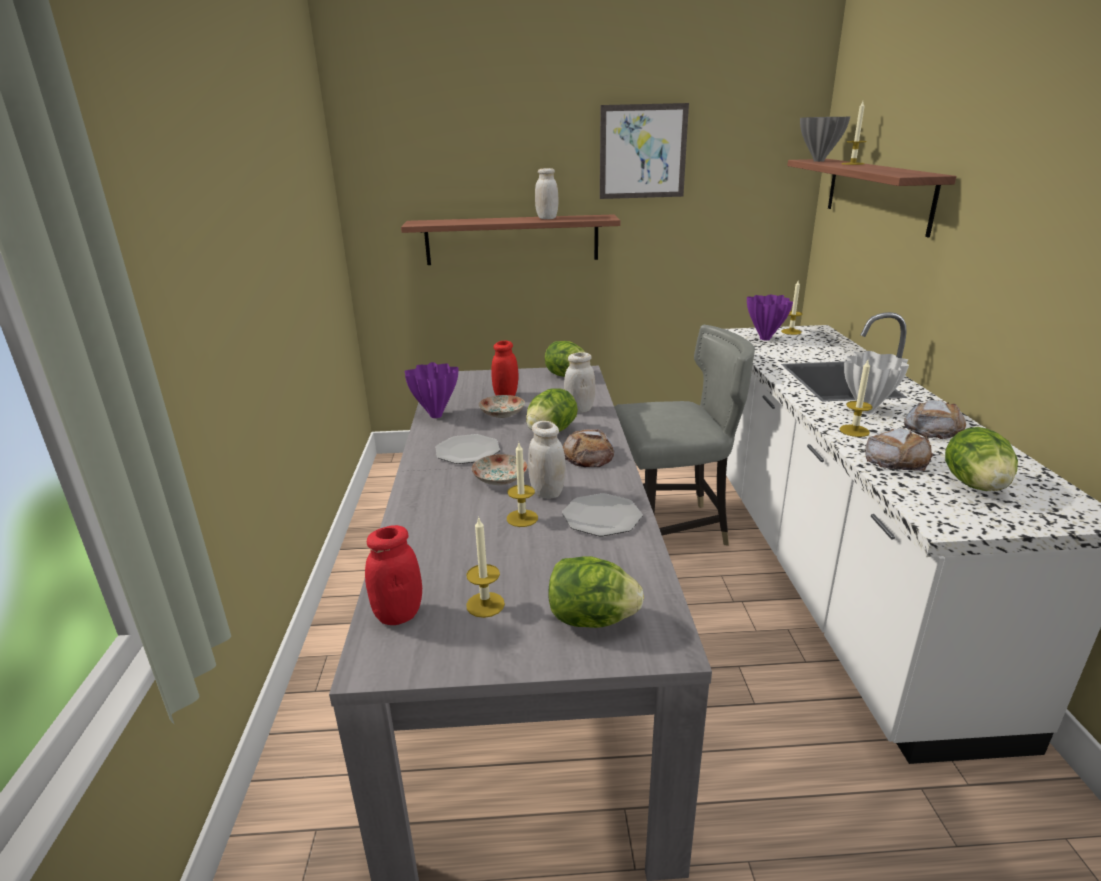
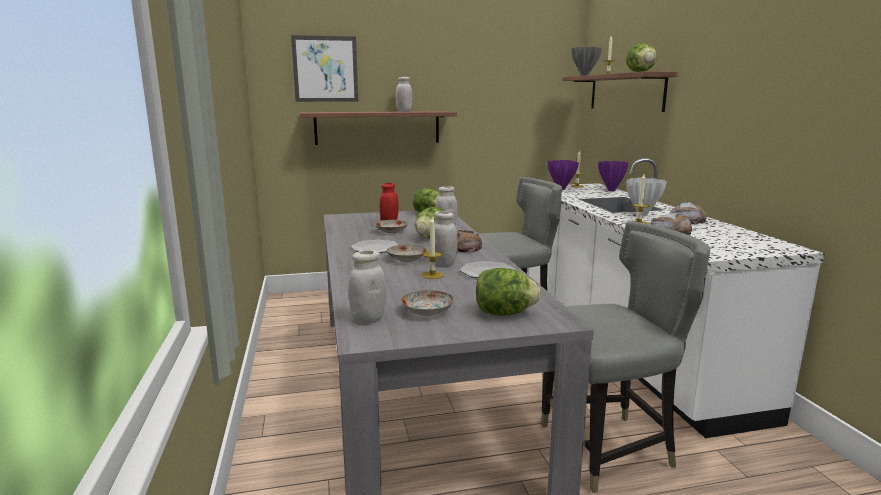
camera: 10 degrees left, 10 degrees down
red jar [365,525,422,625] -> white jar [348,250,386,324]
purple vase [404,362,458,418] -> purple vase moved to [598,161,628,191]
candle [466,516,505,618] -> plate [401,290,454,316]
picture [600,103,689,199] -> picture moved to [291,35,358,102]
lettuce [945,427,1018,491] -> lettuce moved to [626,43,657,72]
none -> grey chair [541,221,710,493]

